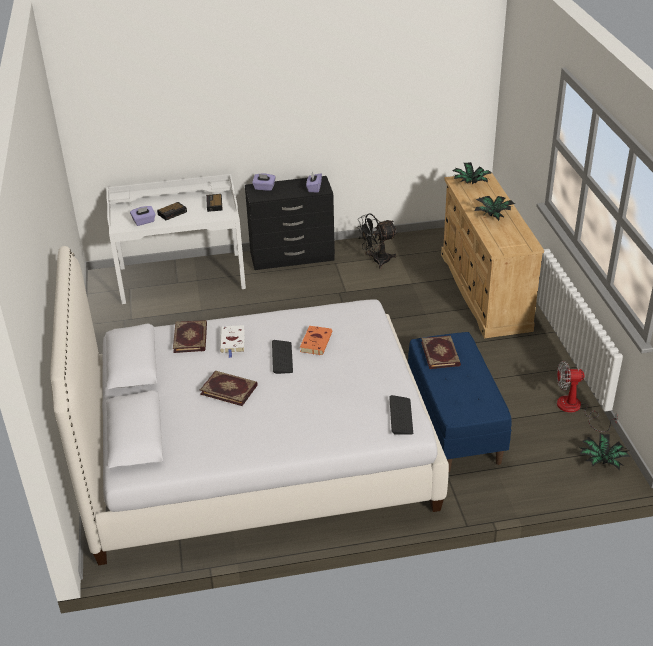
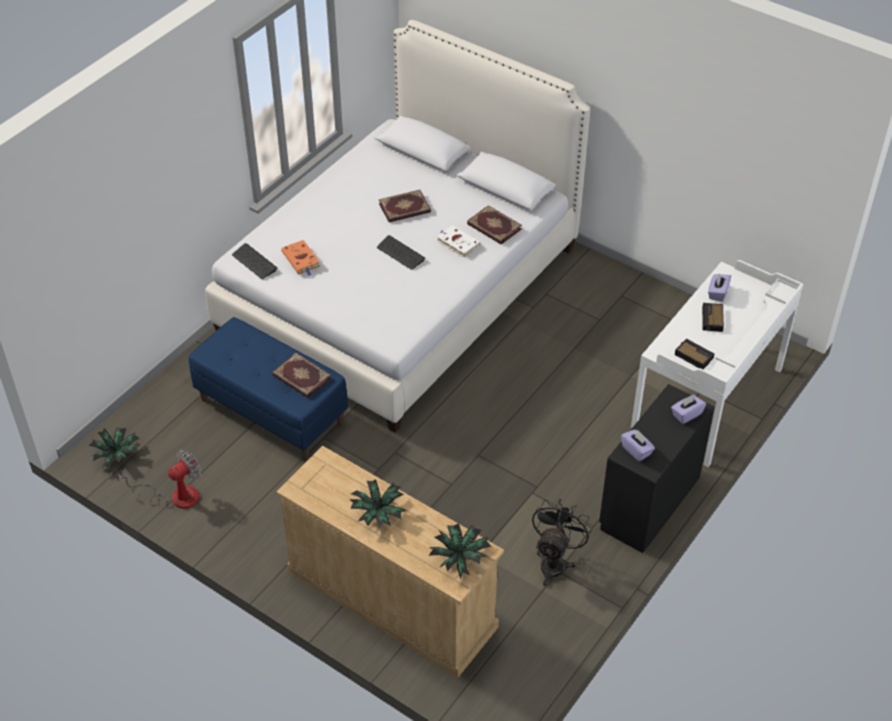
camera: 135 degrees right, 10 degrees up
orange book [300,326,332,355] -> orange book moved to [281,240,320,276]

